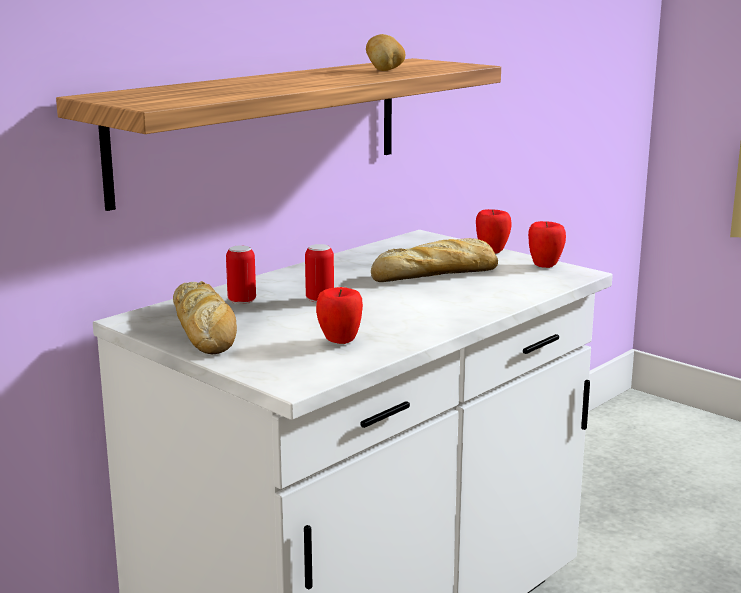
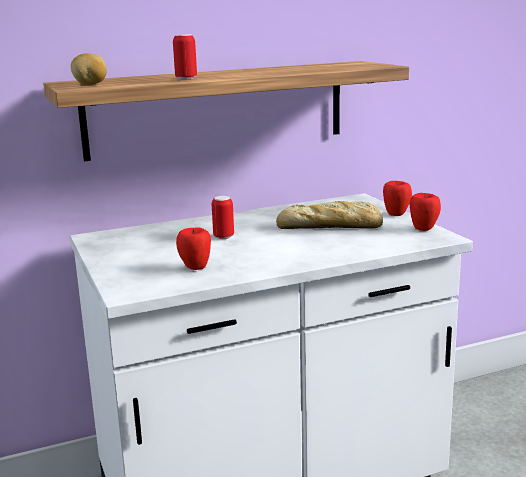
camera: 25 degrees right, 0 degrees up
bread [173,281,237,354] -> none
can [226,245,256,305] -> can moved to [173,34,197,80]
potato [366,34,405,71] -> potato moved to [71,53,107,85]

